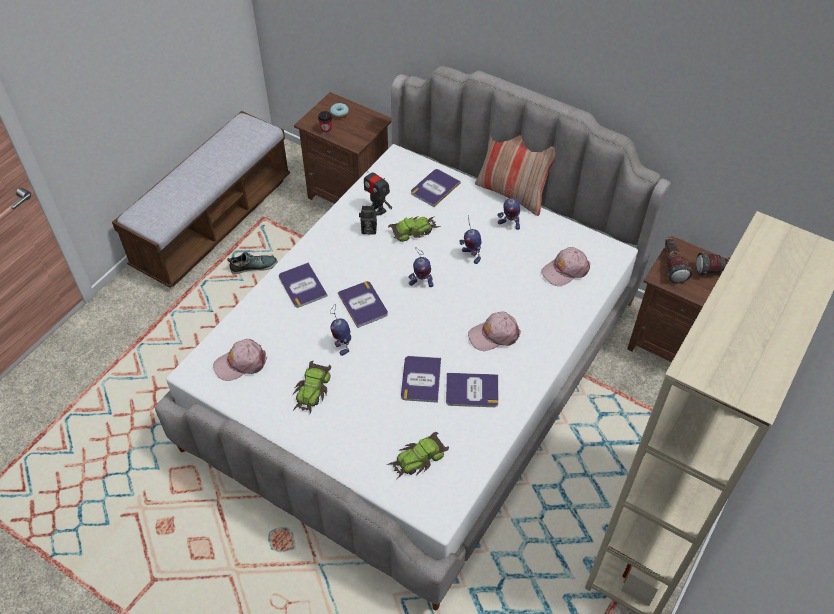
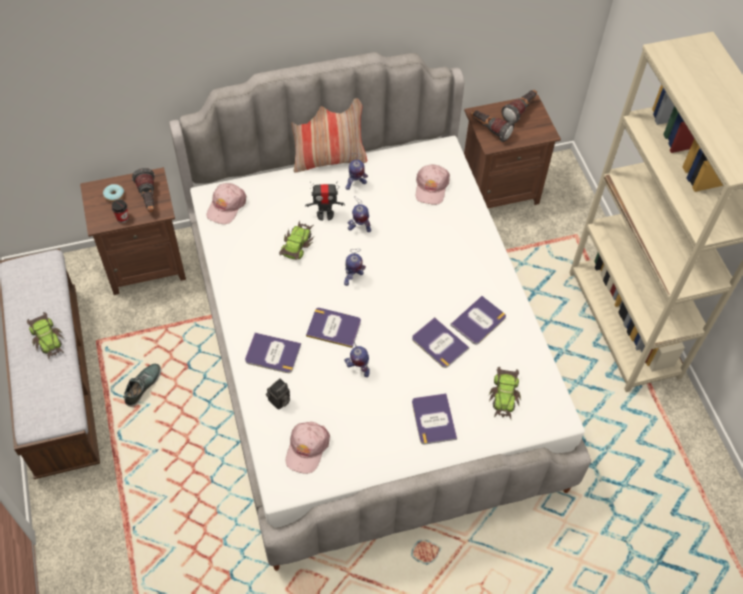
camera: 50 degrees left, 5 degrees up
toy car [293,361,331,413] -> toy car moved to [27,312,64,359]
camera [359,206,377,235] -> camera moved to [266,378,290,410]
toy robot [364,164,392,216] -> toy robot moved to [305,181,345,221]
book [411,169,461,207] -> book moved to [412,393,457,445]
pink cap [468,311,521,351] -> pink cap moved to [207,183,246,224]
none -> flashlight [132,168,155,212]

